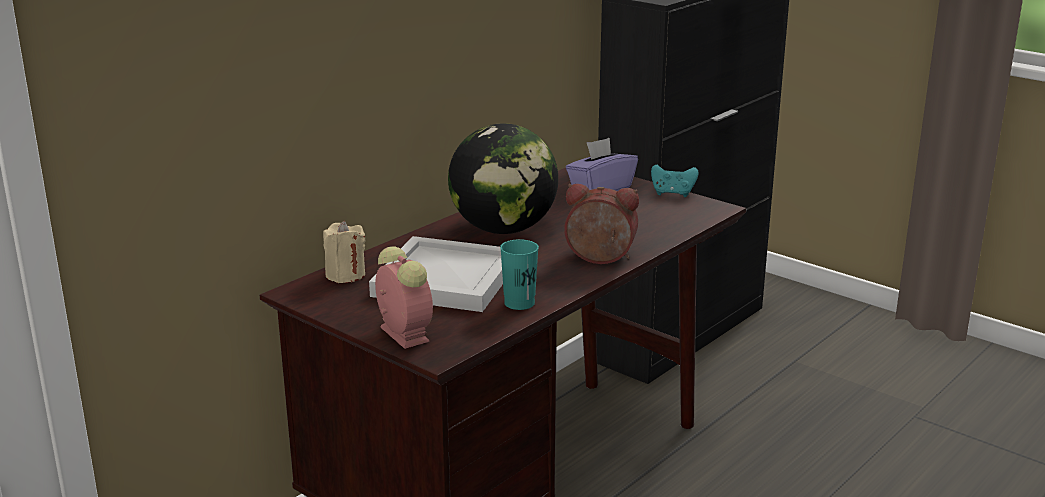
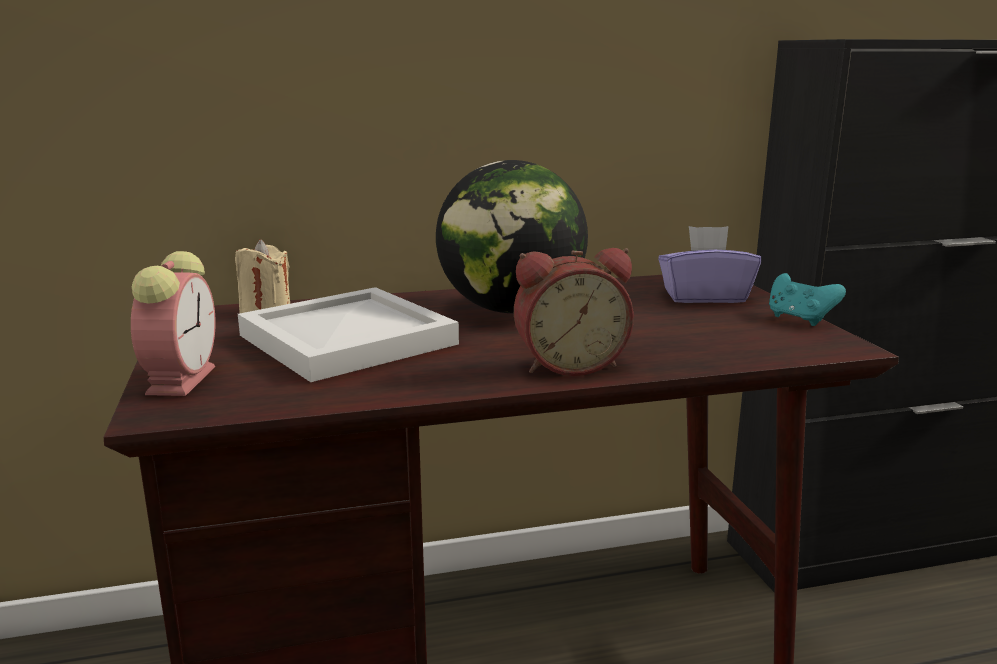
camera: 35 degrees right, 5 degrees down
turquoise cup [500,239,539,310] -> none
alarm clock [564,184,639,264] -> alarm clock turned 120 degrees clockwise [514,248,634,376]

